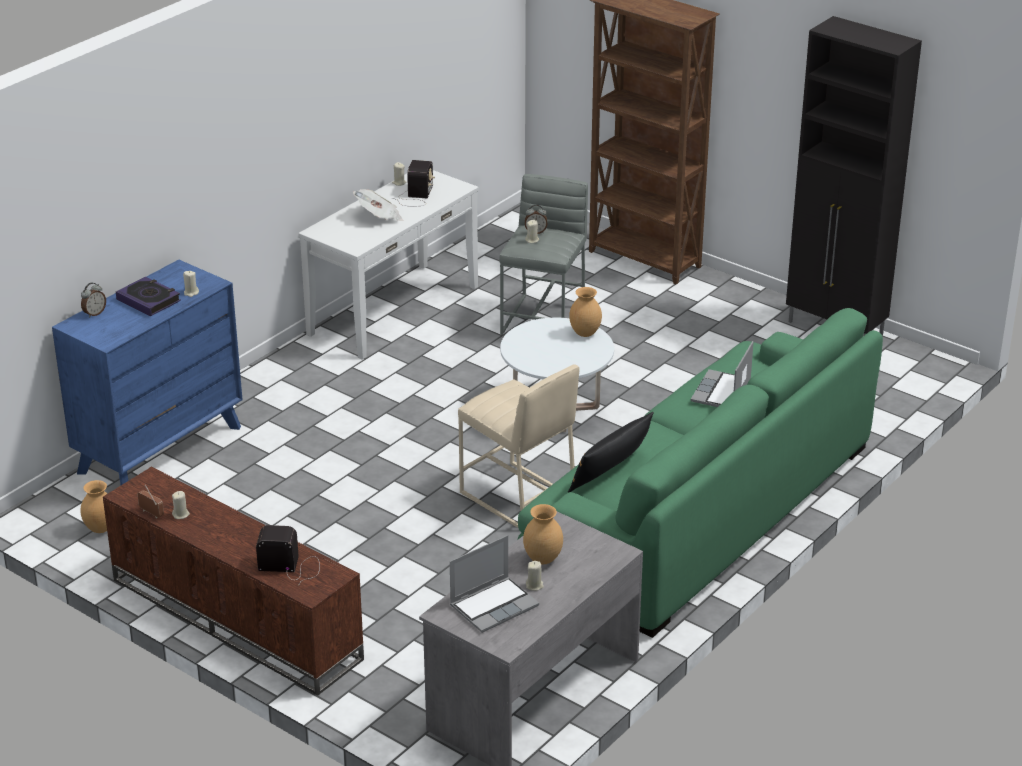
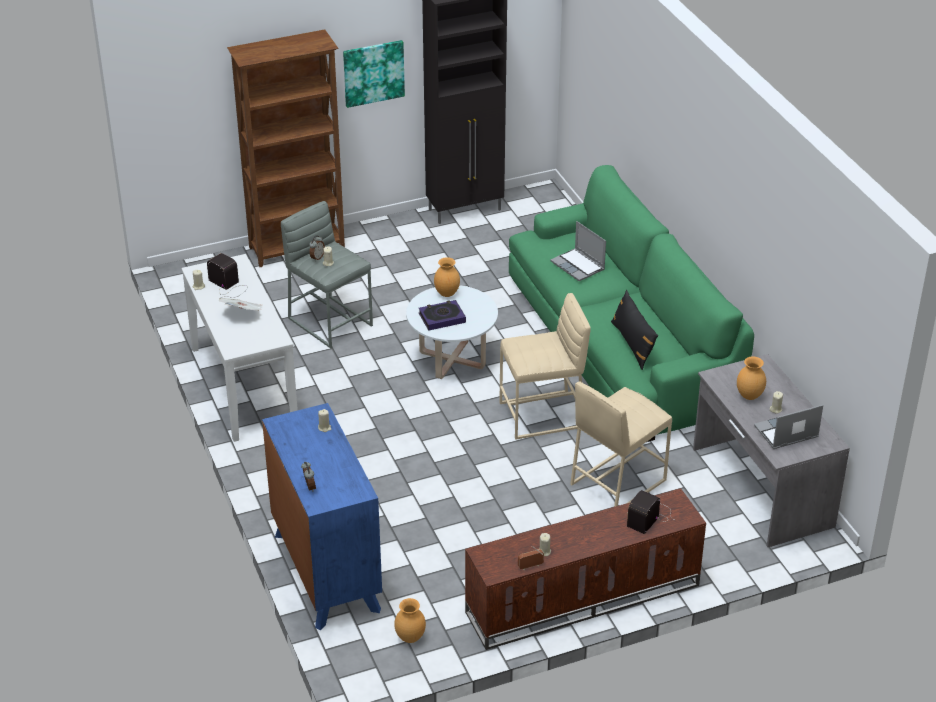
camera: 60 degrees left, 5 degrees up
book [116,277,181,316] -> book moved to [419,300,466,331]
laptop [450,535,539,633] -> laptop turned 105 degrees counterclockwise [754,405,823,449]
none -> picture [343,40,405,108]
none -> beige stool [570,381,672,507]

